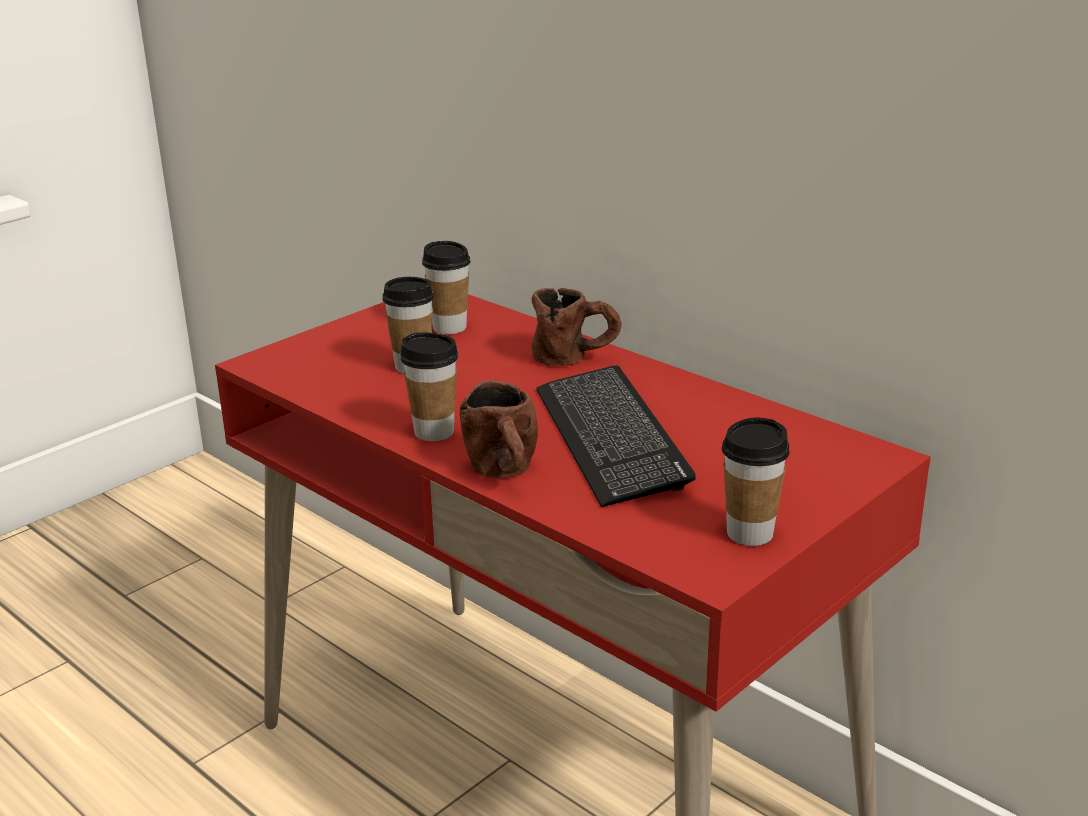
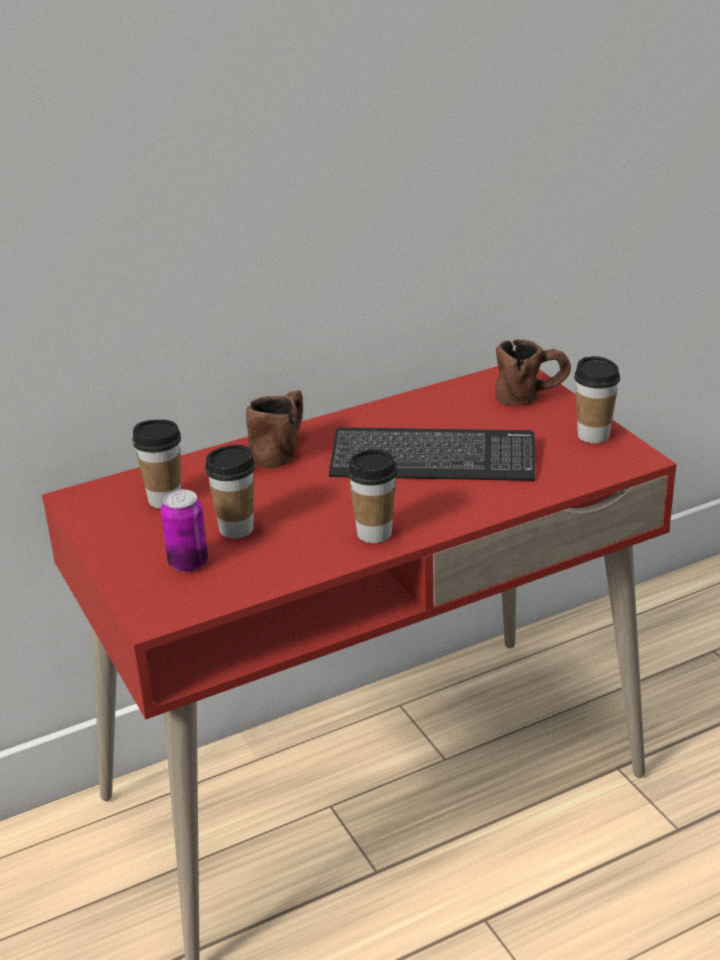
camera: 70 degrees left, 5 degrees up
brown mug [460,380,538,478] -> brown mug moved to [495,339,571,406]
none -> can [161,489,208,572]

